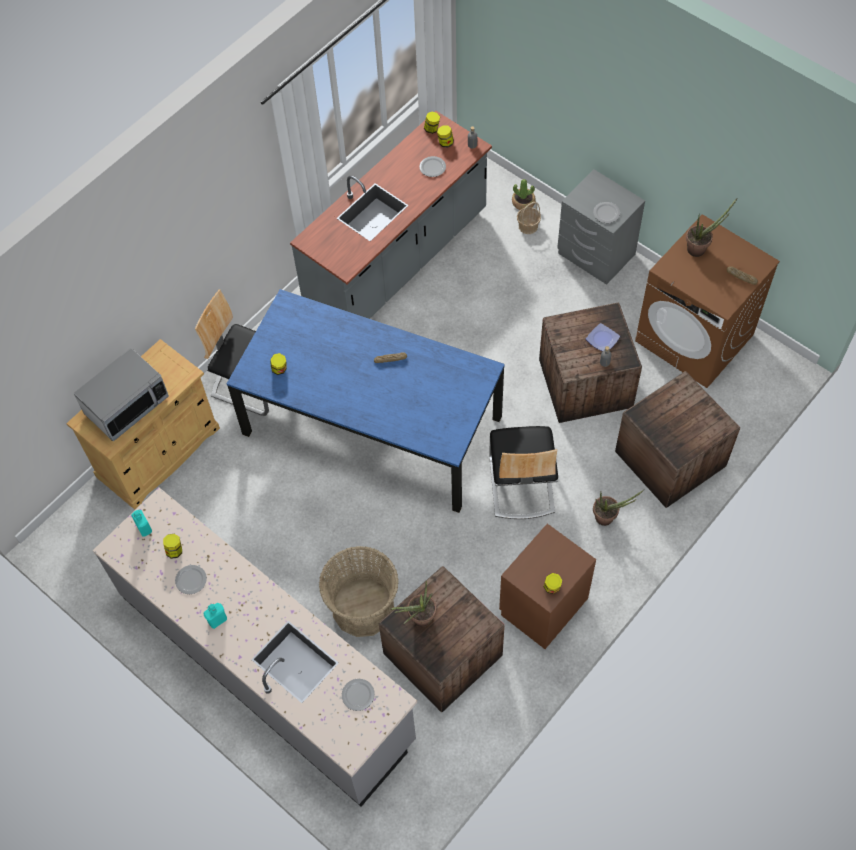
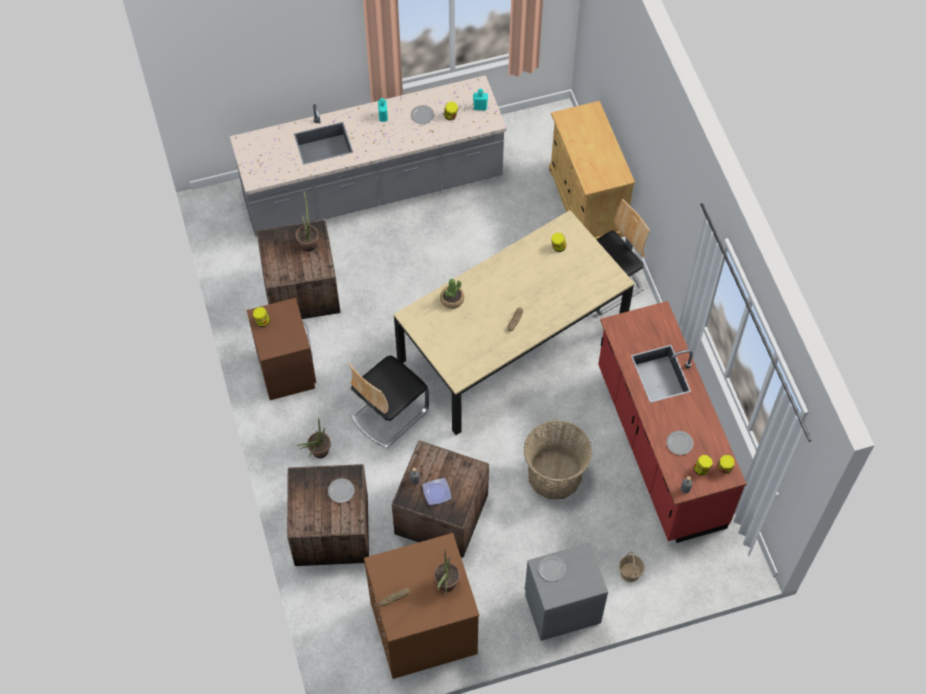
camera: 120 degrees right, 0 degrees up
microwave [73,348,169,441] -> none
blue dining table [227,289,505,513] -> beige dining table [394,210,635,435]
grey counter [290,111,492,319] -> red counter [598,301,746,543]
basket [319,546,399,637] -> basket moved to [523,420,592,499]
plate [342,679,375,711] -> plate moved to [328,478,354,503]
chair [489,426,558,519] -> chair turned 75 degrees counterclockwise [348,356,429,449]
potted plant [512,179,536,210] -> potted plant moved to [440,279,464,309]

